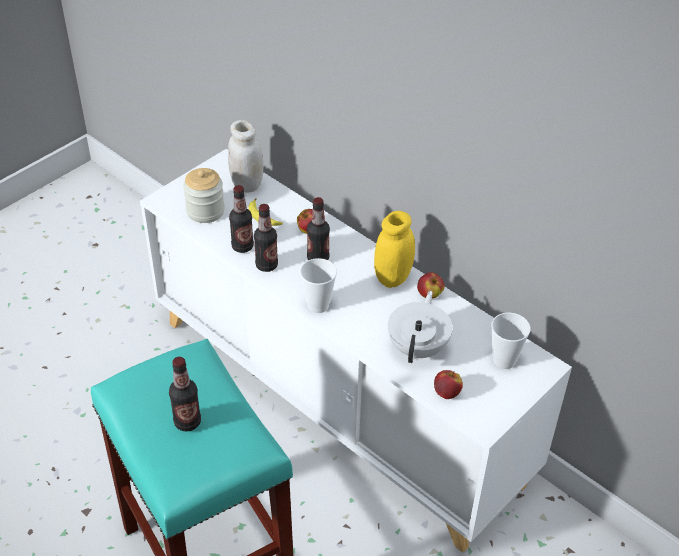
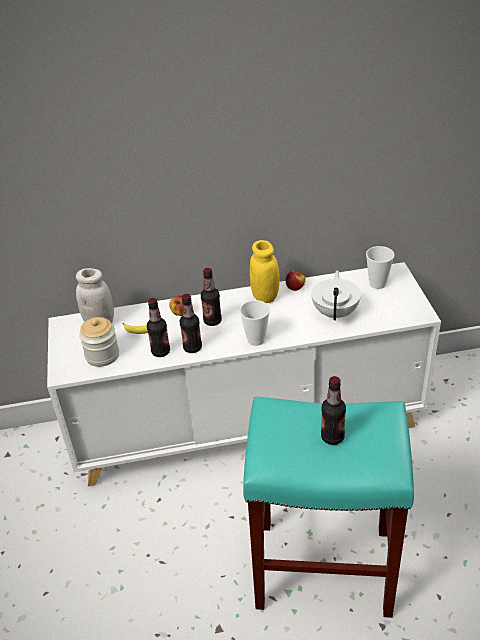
camera: 50 degrees left, 5 degrees down
white teapot [388,291,453,363] -> white teapot turned 45 degrees clockwise [311,270,361,321]
apple [434,370,463,399] -> none

